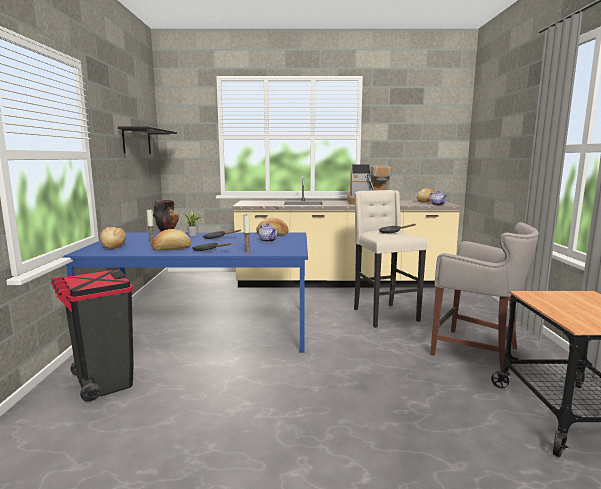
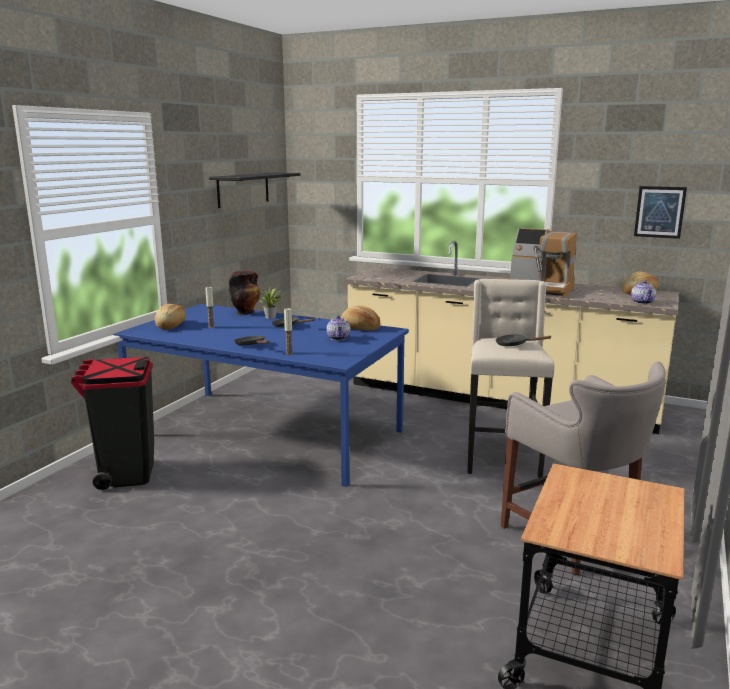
camera: 25 degrees right, 5 degrees up
bread [151,229,191,250] -> none
none -> picture [634,186,687,239]

